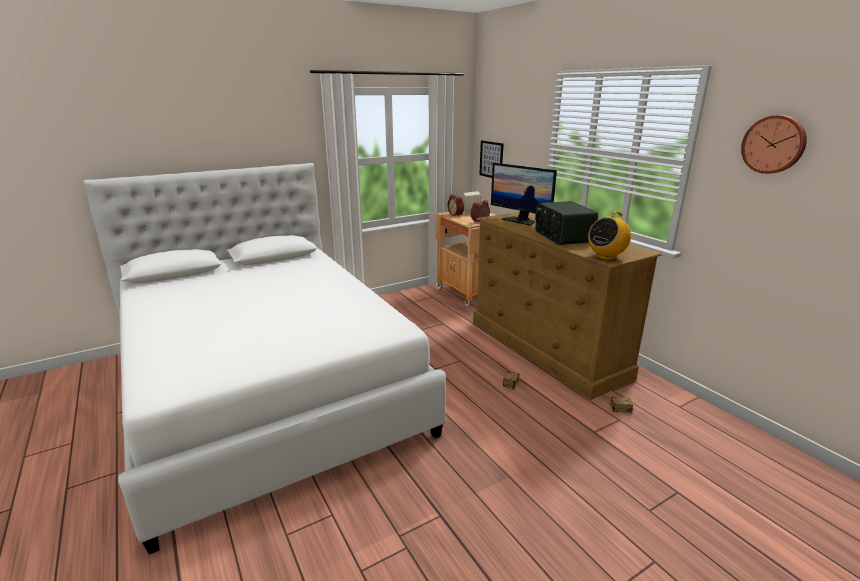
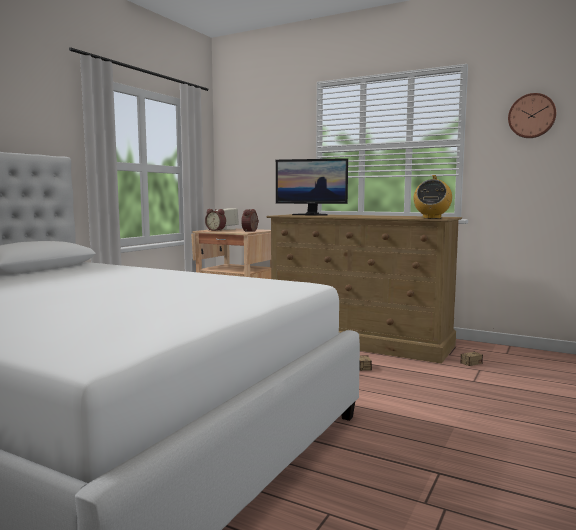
camera: 30 degrees left, 15 degrees down
picture [479,140,504,178] -> none
radio [535,201,598,245] -> none

